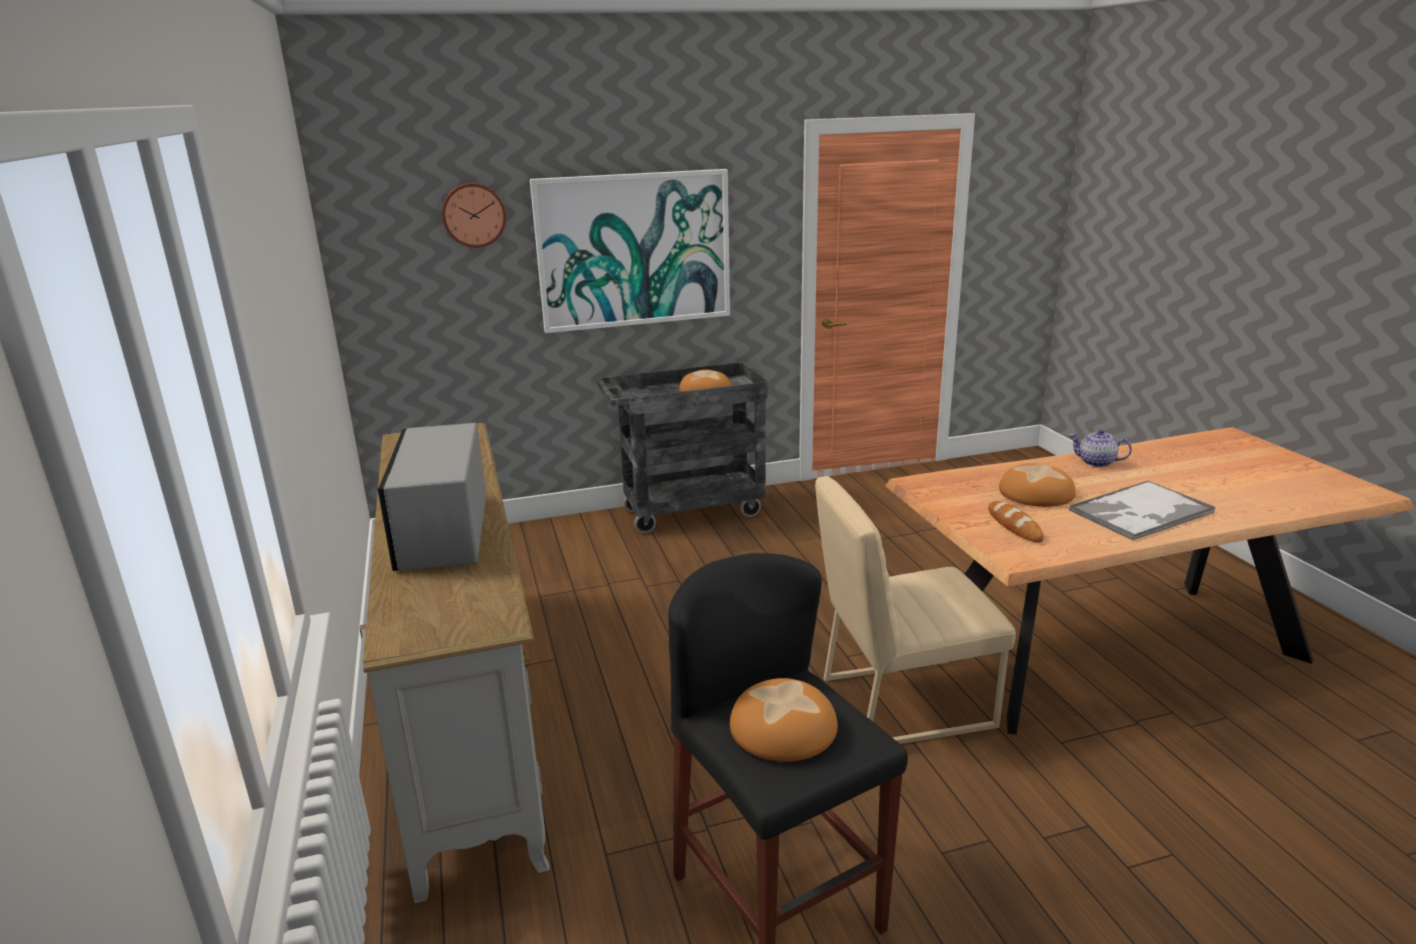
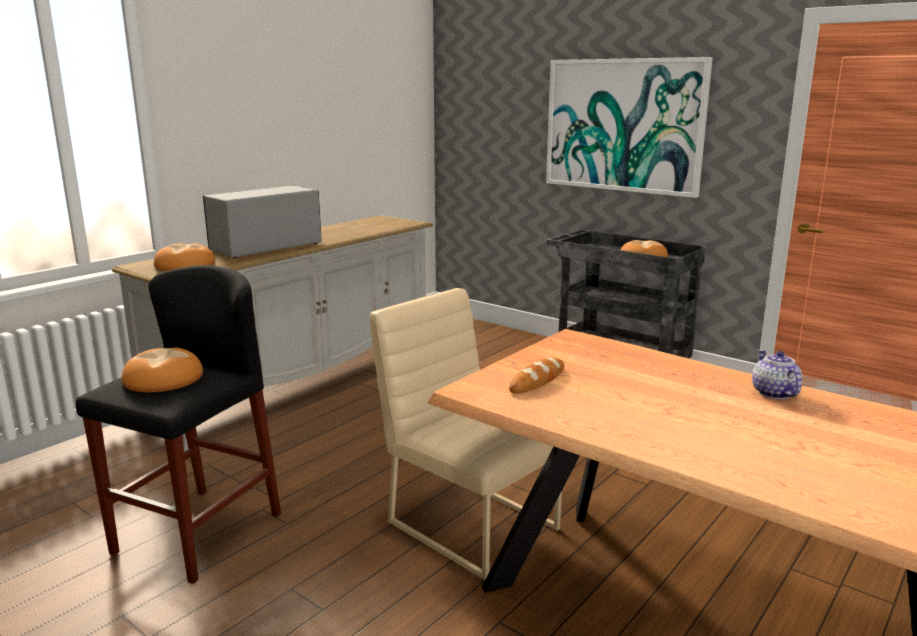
camera: 55 degrees right, 5 degrees down
wall clock [442,183,506,248] -> none
bread [999,463,1076,507] -> bread moved to [154,243,215,271]
tray [1069,480,1215,541] -> none

